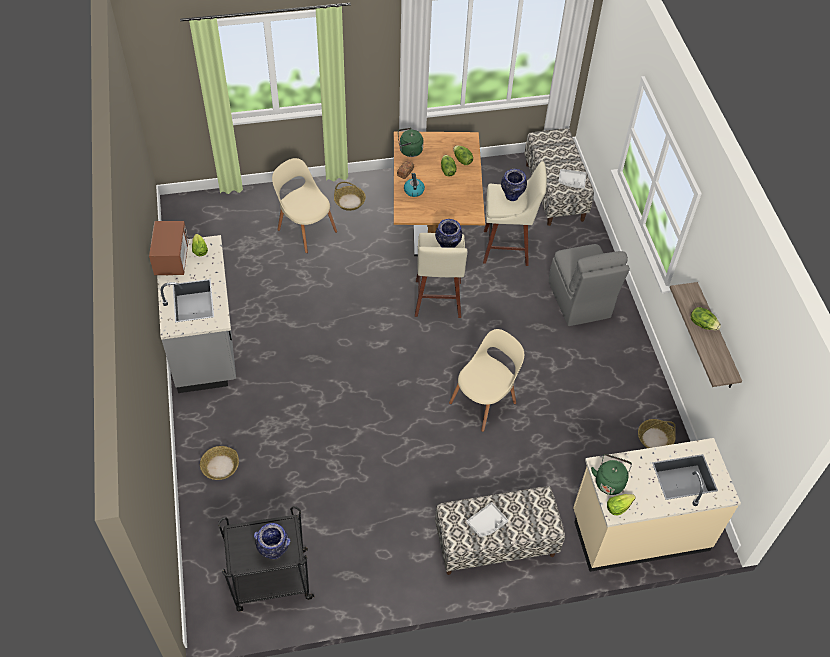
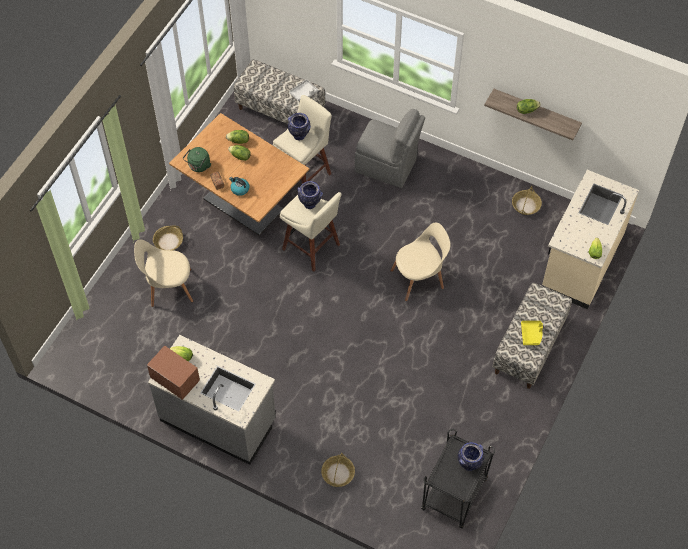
camera: 50 degrees left, 5 degrees up
beige chair [449,329,524,432] -> beige chair turned 75 degrees clockwise [390,223,450,301]
grey tray [466,502,508,537] -> yellow tray [521,321,543,345]
green kettle [591,454,632,495] -> none

